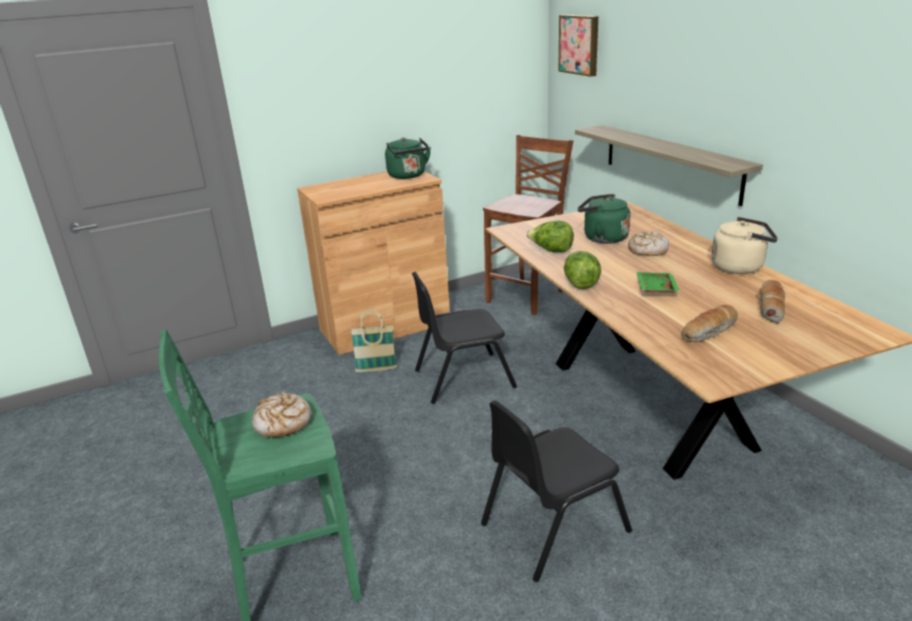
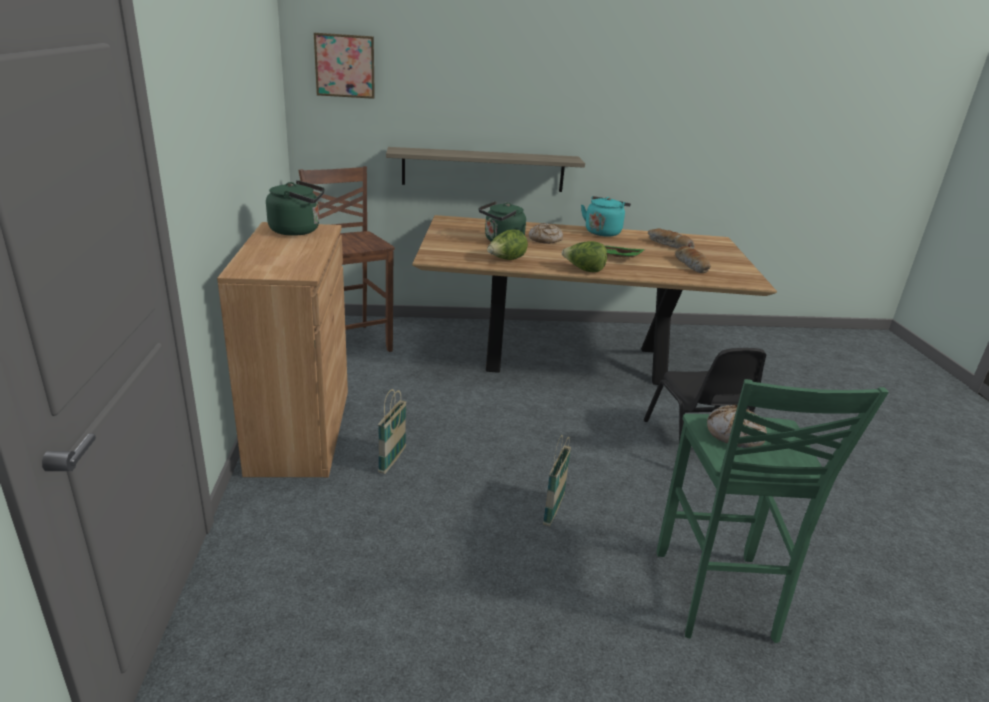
camera: 70 degrees left, 0 degrees up
black chair [412,272,517,404] -> none
beige kettle [712,217,778,274] -> turquoise kettle [581,196,631,237]
none -> basket [543,435,571,526]

